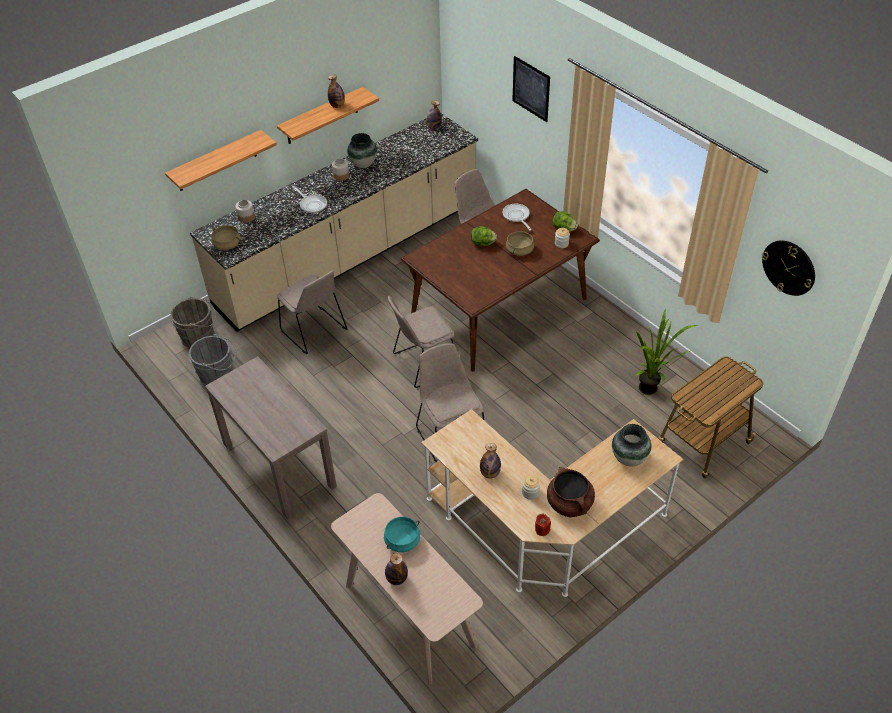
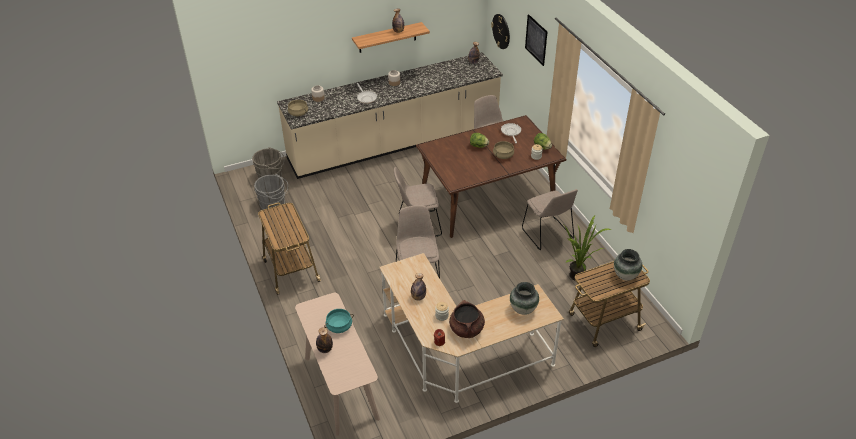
camera: 15 degrees right, 5 degrees down
shelf [165,130,277,191] -> none
brown console table [205,356,337,519] -> cart [258,203,321,295]
beige chair [277,271,347,354] -> beige chair moved to [522,189,578,250]
vase [347,133,377,168] -> vase moved to [614,249,642,281]
wall clock [762,240,815,296] -> wall clock moved to [491,14,510,49]

